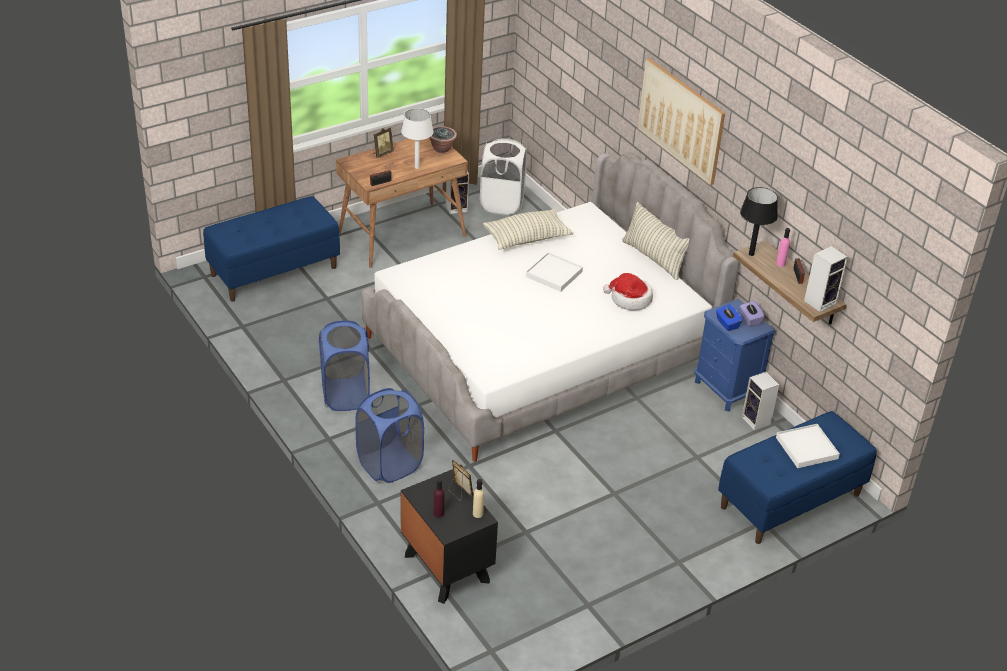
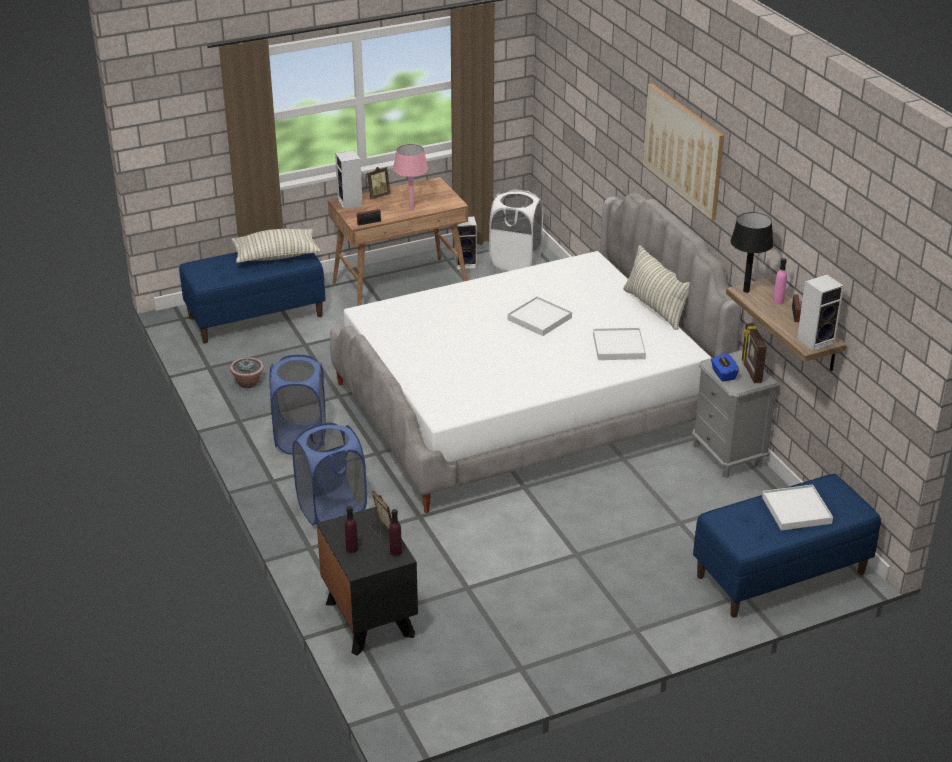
camera: 10 degrees right, 5 degrees down
white table lamp [401,108,433,169] -> pink table lamp [393,144,428,211]
potted plant [429,126,457,153] -> potted plant moved to [230,357,264,388]
beige bottle [473,479,484,518] -> purple bottle [389,509,402,556]
pillow [483,209,573,250] -> pillow moved to [231,229,321,263]
hat [603,273,653,311] -> white tray [593,328,646,360]
blue nightstand [694,299,776,412] -> grey nightstand [692,350,778,478]
purple tissue box [740,301,765,327] -> picture frame [742,323,767,383]
speaker [742,372,779,431] -> speaker moved to [335,150,363,209]

